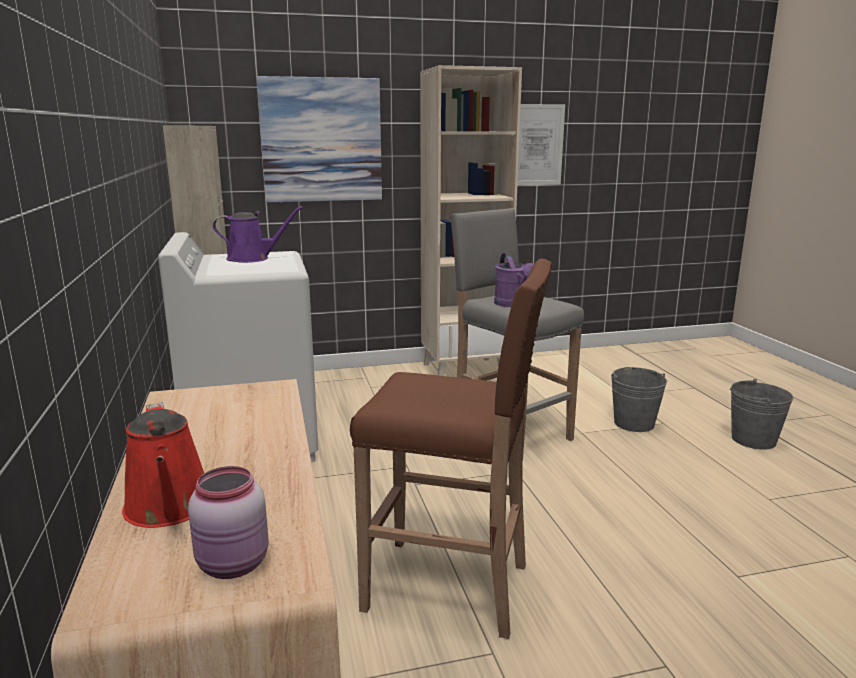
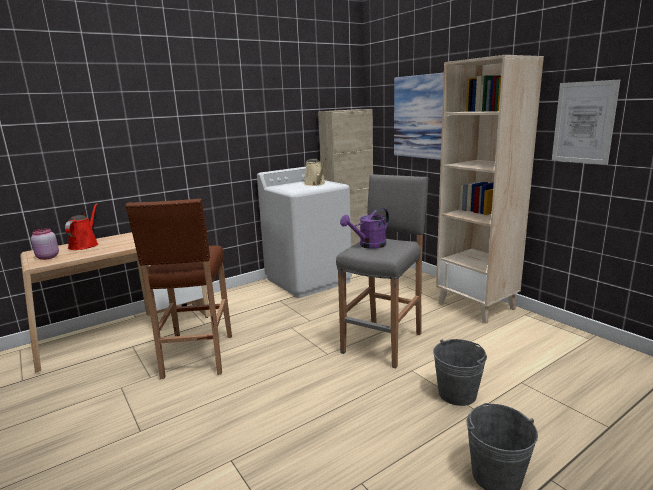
camera: 70 degrees right, 0 degrees up
red watering can [122,402,204,528] -> red watering can turned 135 degrees clockwise [65,203,98,250]
purple watering can [213,206,303,263] -> beige watering can [304,159,326,186]

